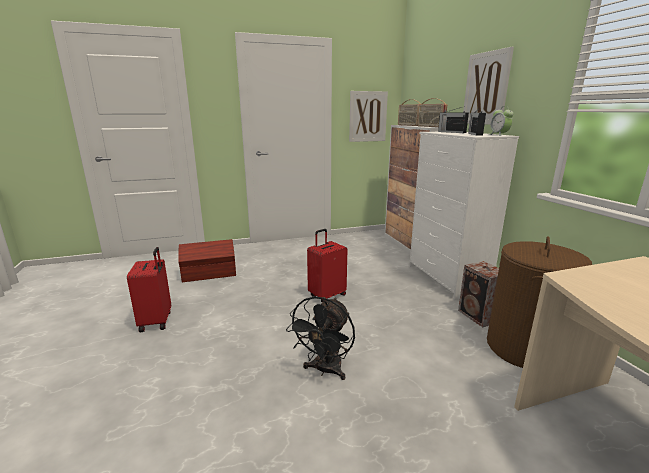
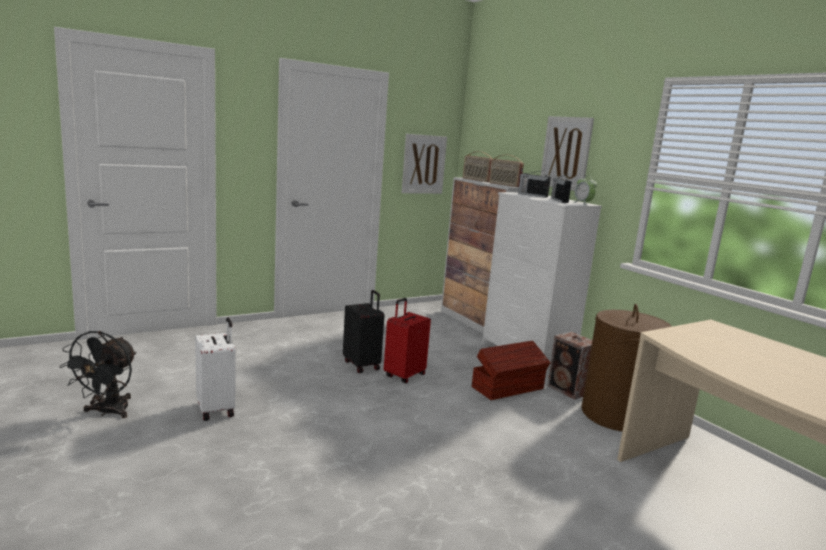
camera: 15 degrees left, 5 degrees down
red suitcase [127,247,171,333] -> white suitcase [195,317,235,421]
brown storage box [178,239,236,282] -> brown storage box moved to [472,341,551,400]
black fan [286,296,355,380] -> black fan moved to [59,331,137,418]
none -> black suitcase [343,290,384,373]

